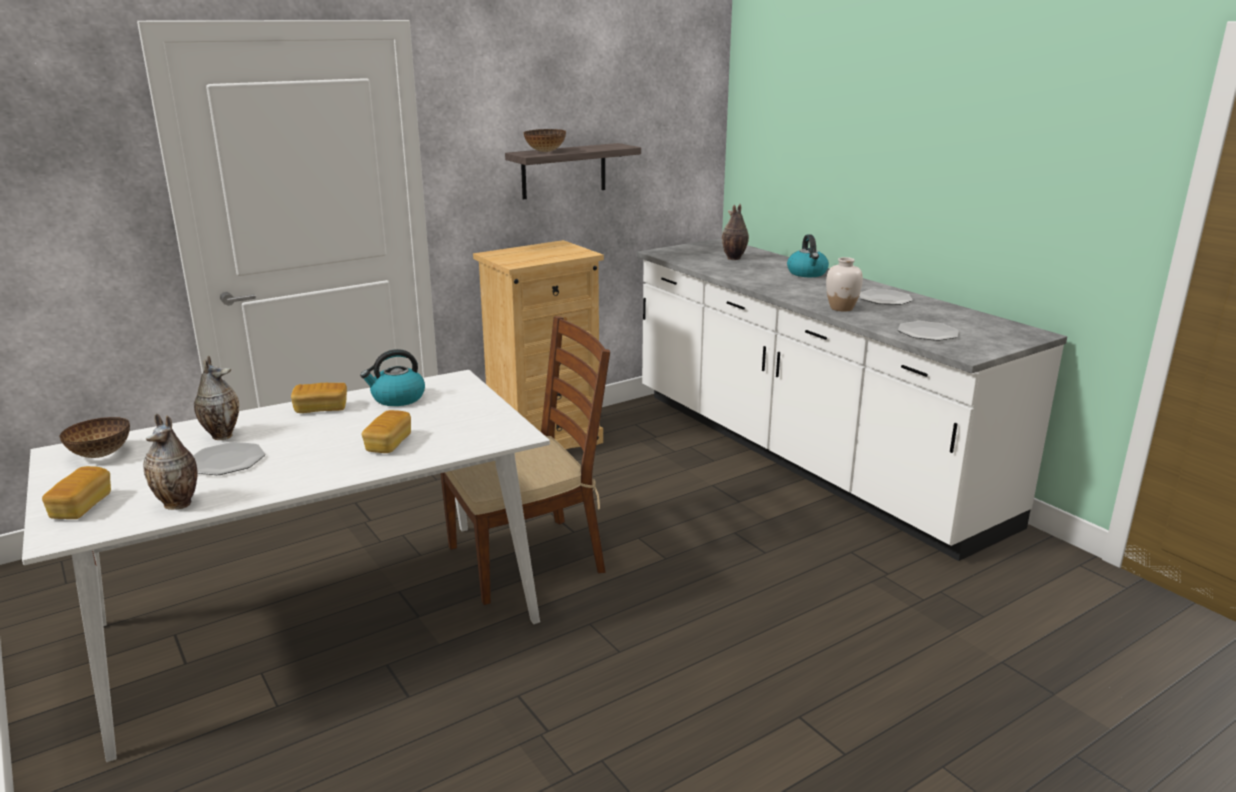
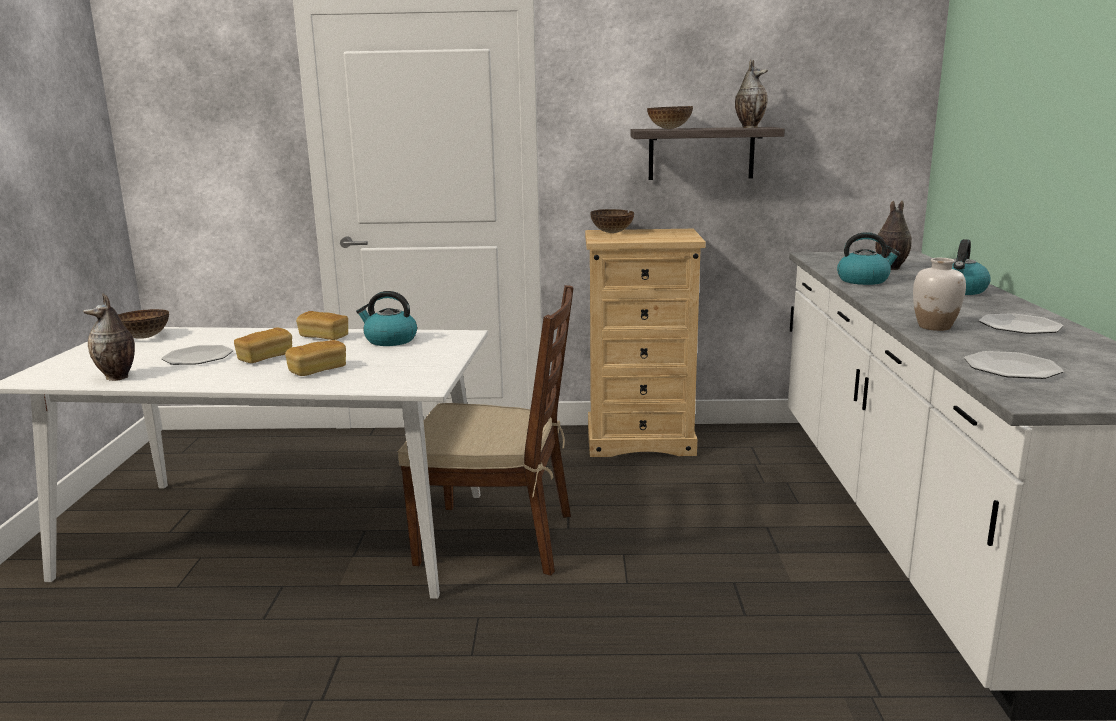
camera: 35 degrees right, 5 degrees down
bread [42,466,111,519] -> bread moved to [234,327,292,363]
vase [194,356,239,440] -> vase moved to [735,60,768,128]
none -> bowl [590,209,634,233]
none -> kettle [837,232,900,285]

